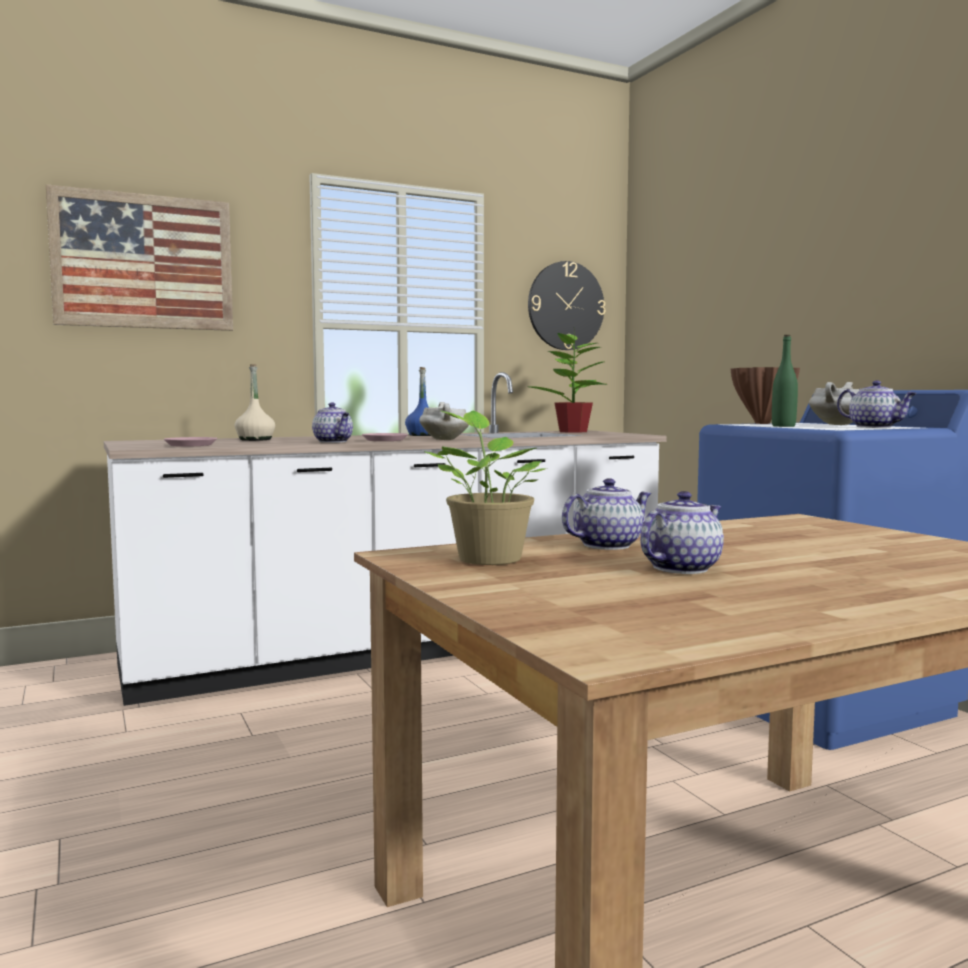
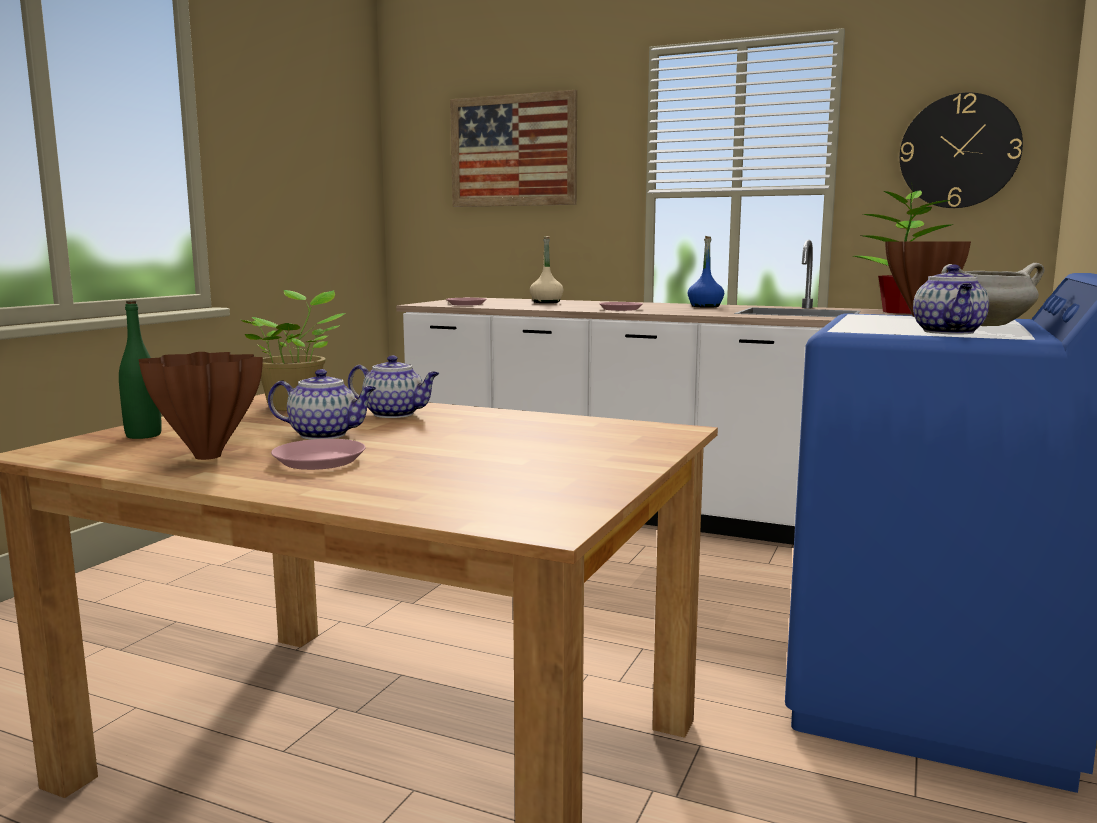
camera: 50 degrees right, 5 degrees up
teapot [312,402,353,443] -> none
white cooking pot [419,402,469,440] -> none
green bottle [772,335,798,427] -> green bottle moved to [119,301,162,439]
none -> brown vase [138,352,263,460]
none -> pink plate [271,439,366,470]

